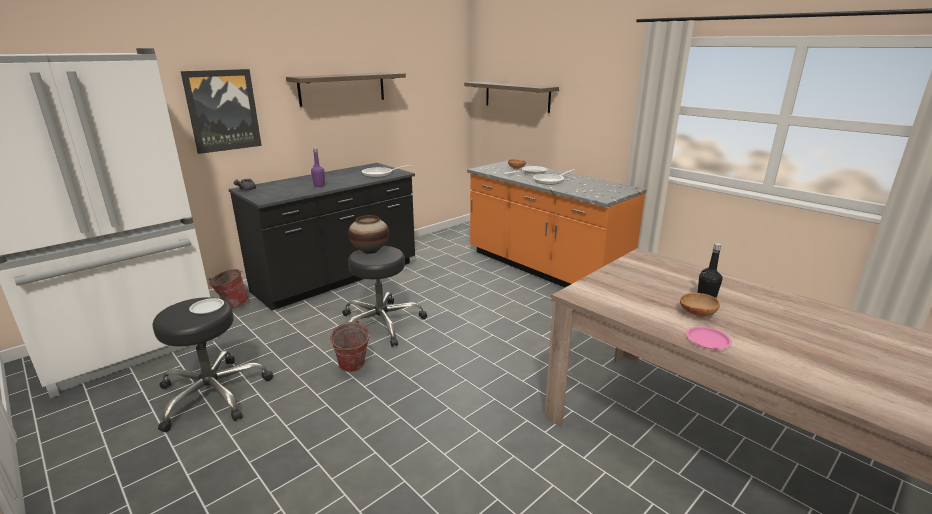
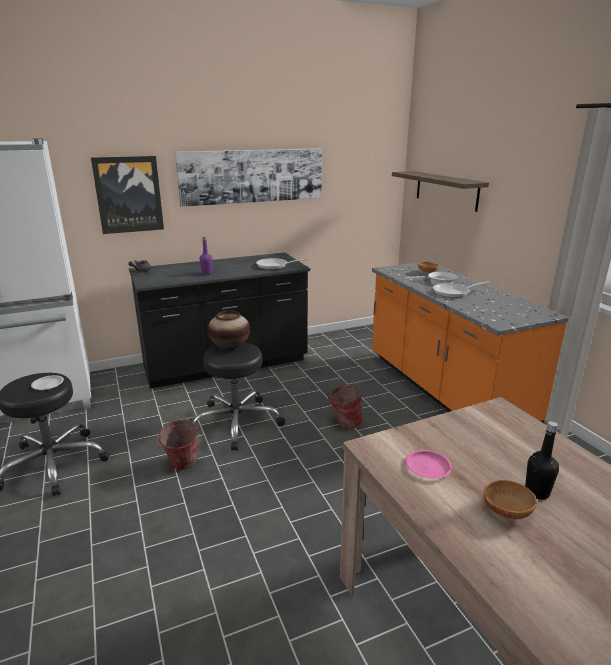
camera: 20 degrees right, 0 degrees up
bucket [209,269,249,308] -> bucket moved to [327,384,363,429]
shelf [286,72,406,107] -> picture [175,148,322,207]
pink plate [686,326,732,349] -> pink plate moved to [405,450,452,479]

